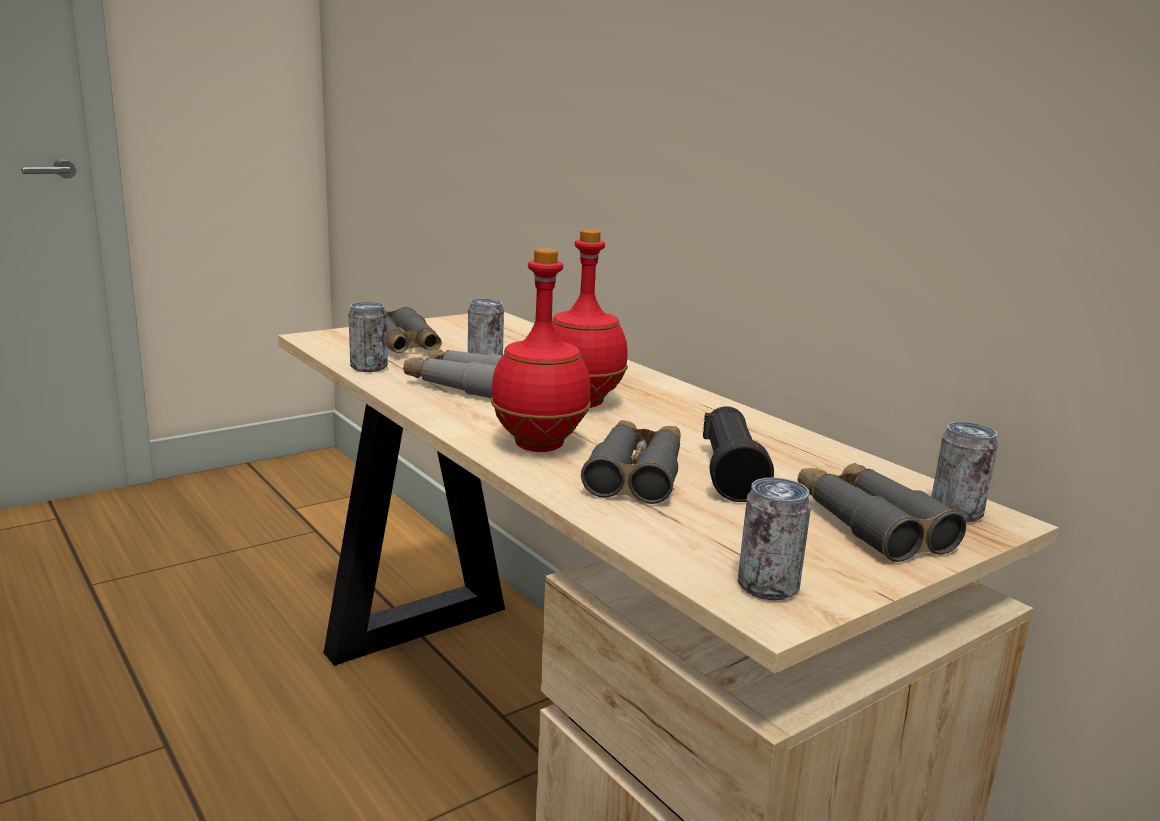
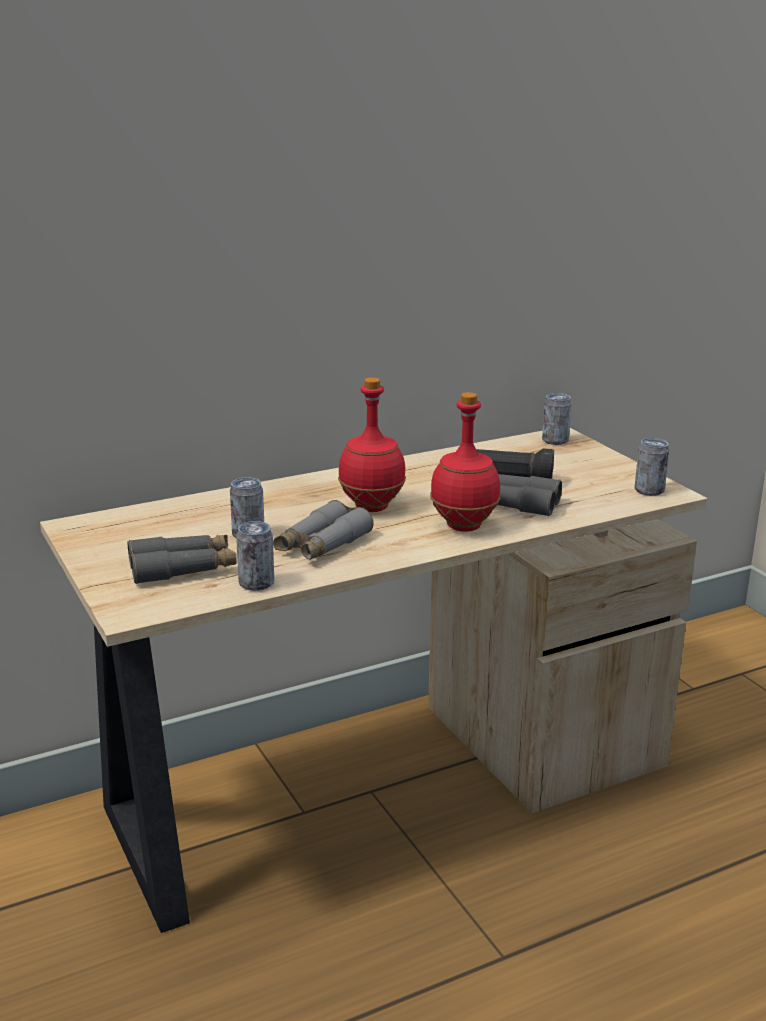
camera: 80 degrees left, 5 degrees up
grey binoculars [798,463,966,562] -> none

